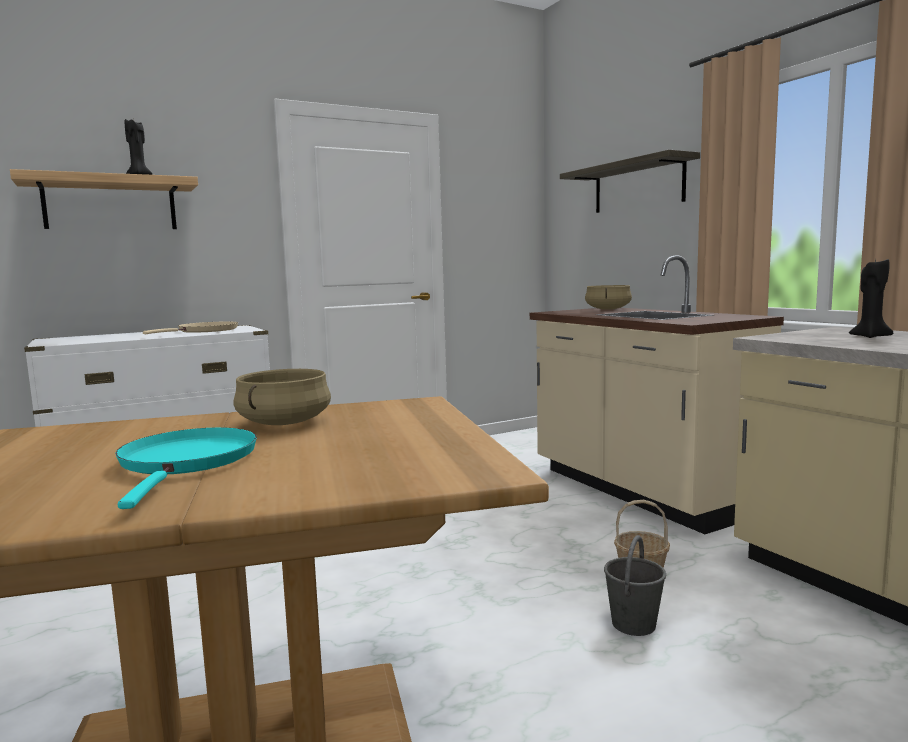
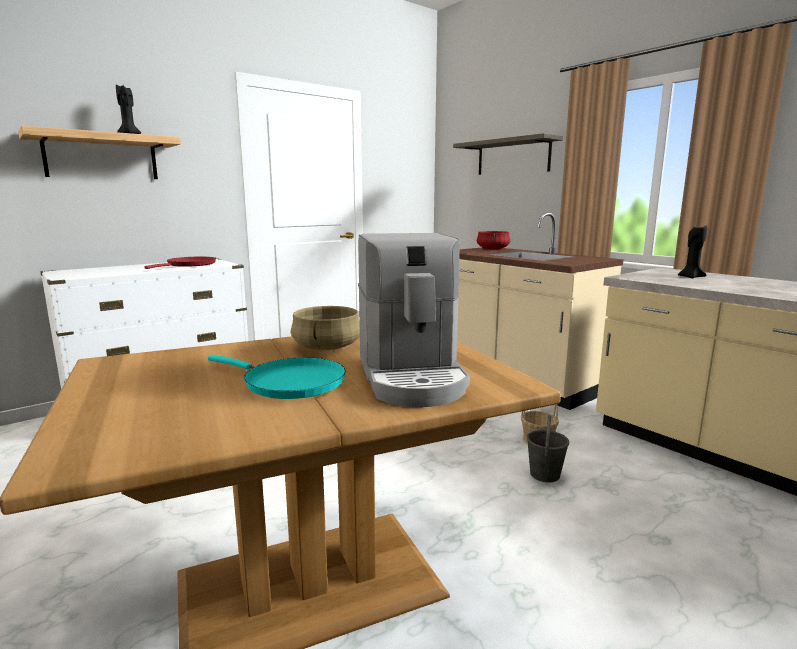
camera: 10 degrees left, 5 degrees up
turquoise frying pan [115,427,257,509] -> turquoise frying pan turned 135 degrees clockwise [208,355,346,399]
beige frying pan [143,322,238,334] -> red frying pan [144,257,216,269]
beige cooking pot [585,285,632,310] -> red cooking pot [477,231,510,250]
none -> coffee machine [358,233,470,407]

